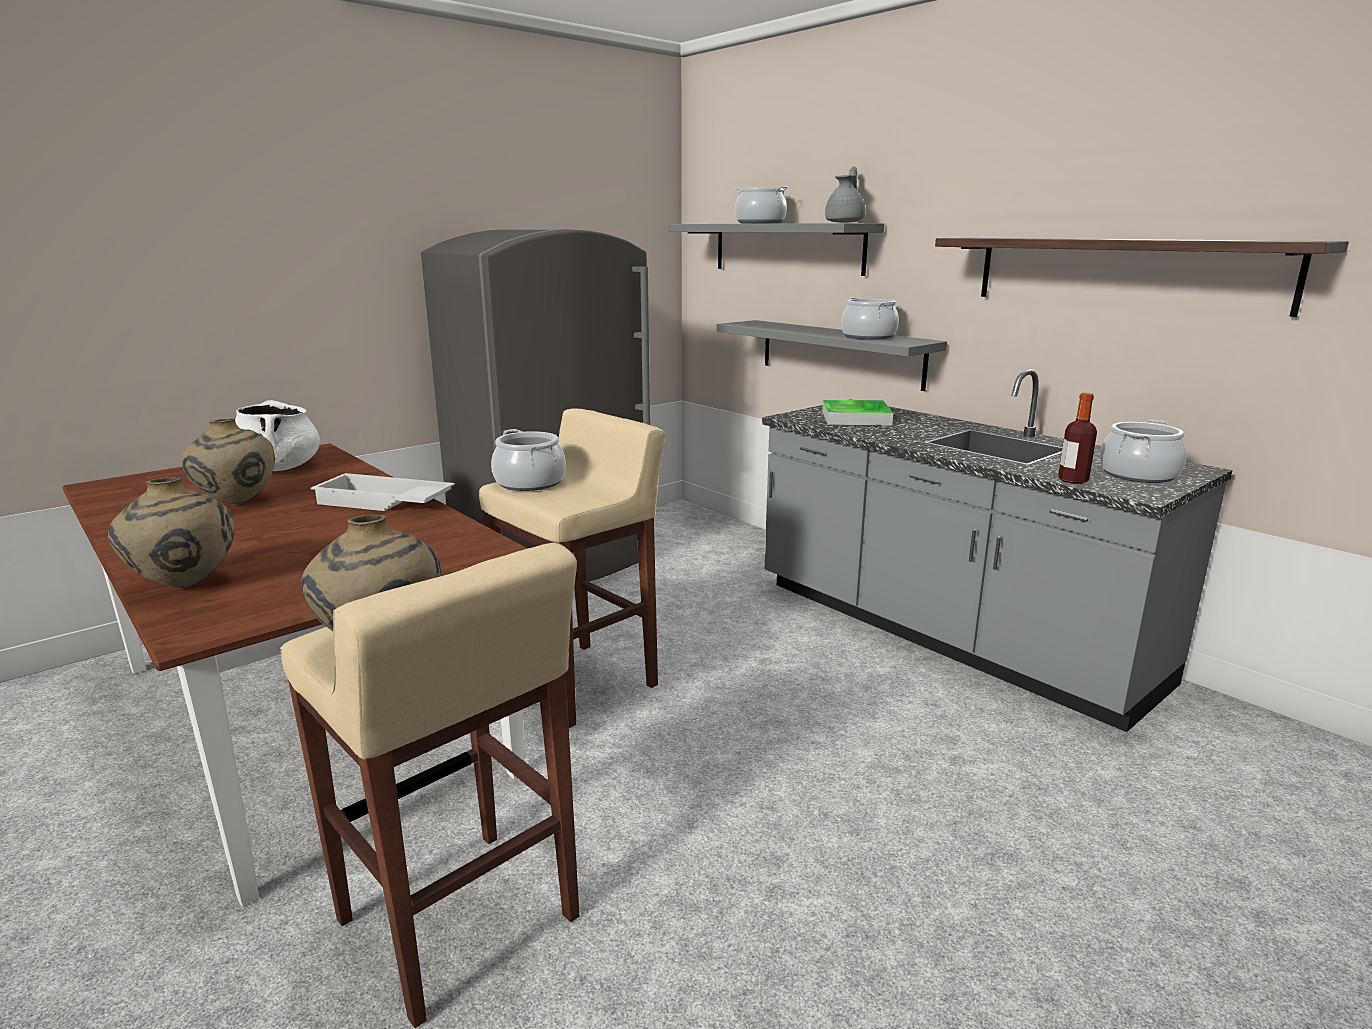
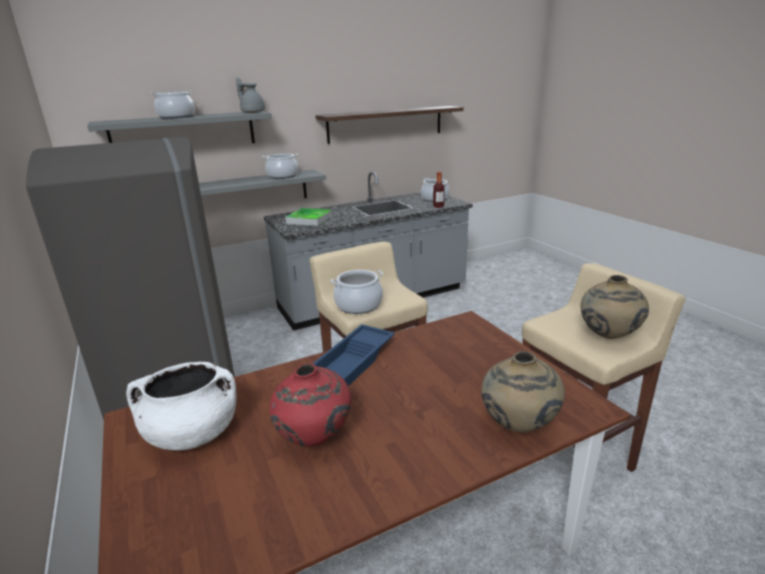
camera: 75 degrees left, 5 degrees up
beige vase [181,418,275,505] -> red vase [270,363,351,446]
white tray [310,473,455,511] -> blue tray [312,324,395,386]

